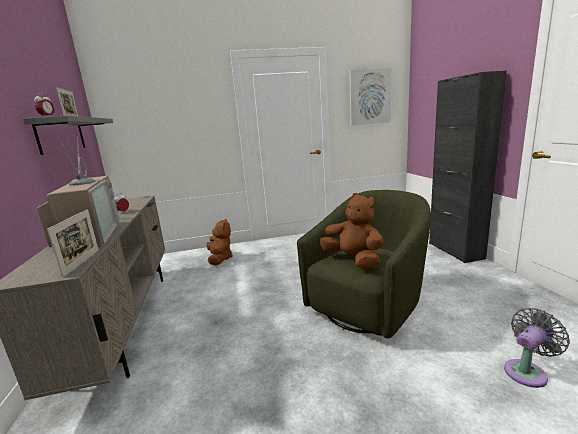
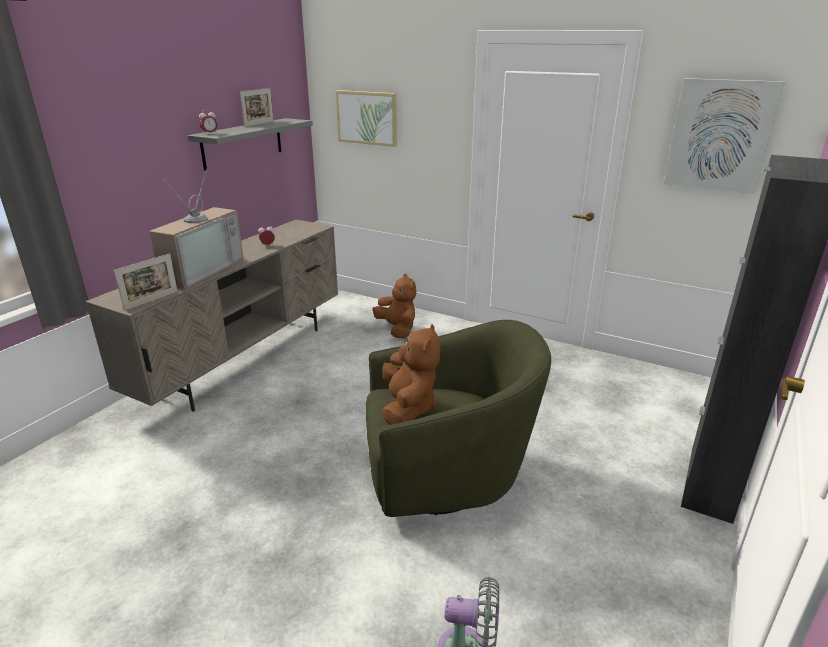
camera: 40 degrees right, 10 degrees up
brown plush toy [207,218,233,265] -> brown plush toy turned 60 degrees counterclockwise [372,274,416,339]
none -> picture [335,90,397,147]

